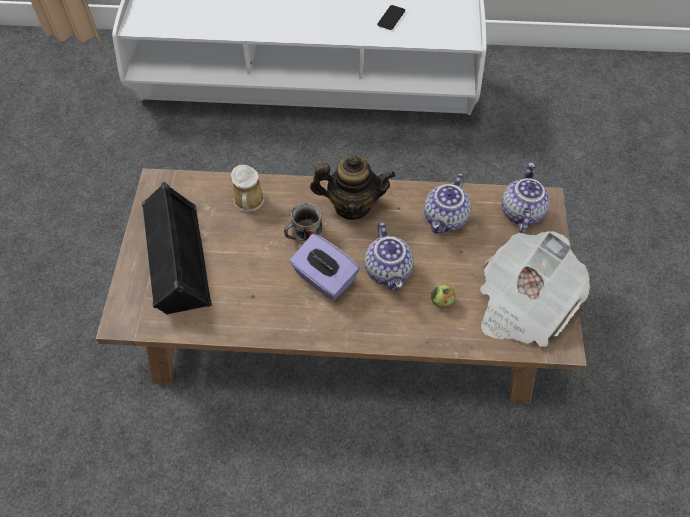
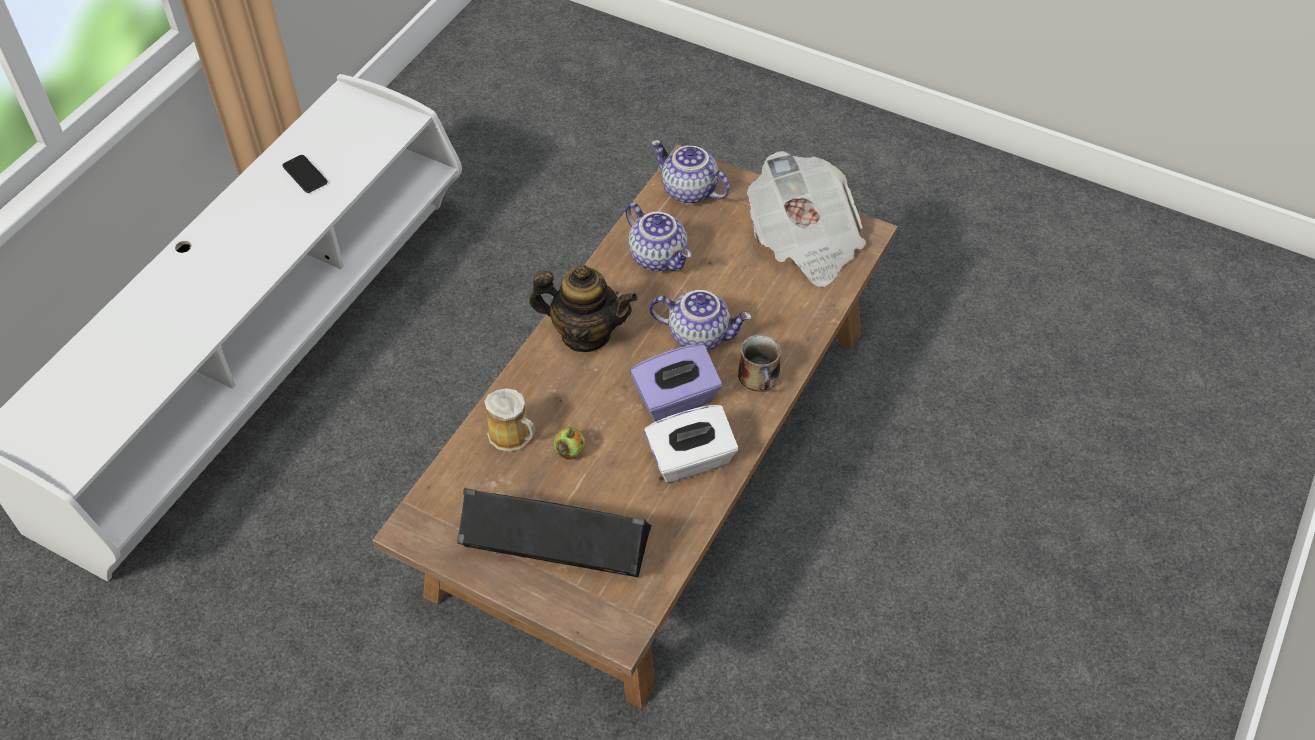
camera: 65 degrees left, 5 degrees down
mug [284,203,323,244] -> mug moved to [738,334,782,392]
teapot [310,155,396,220] -> teapot turned 75 degrees clockwise [529,265,638,352]
apple [431,284,455,308] -> apple moved to [554,427,585,459]
none -> white tissue box [644,405,738,483]

